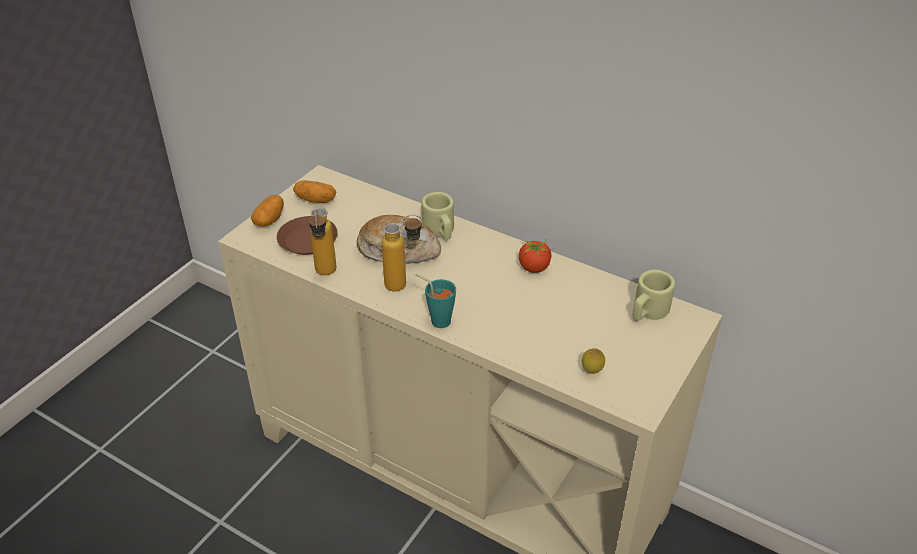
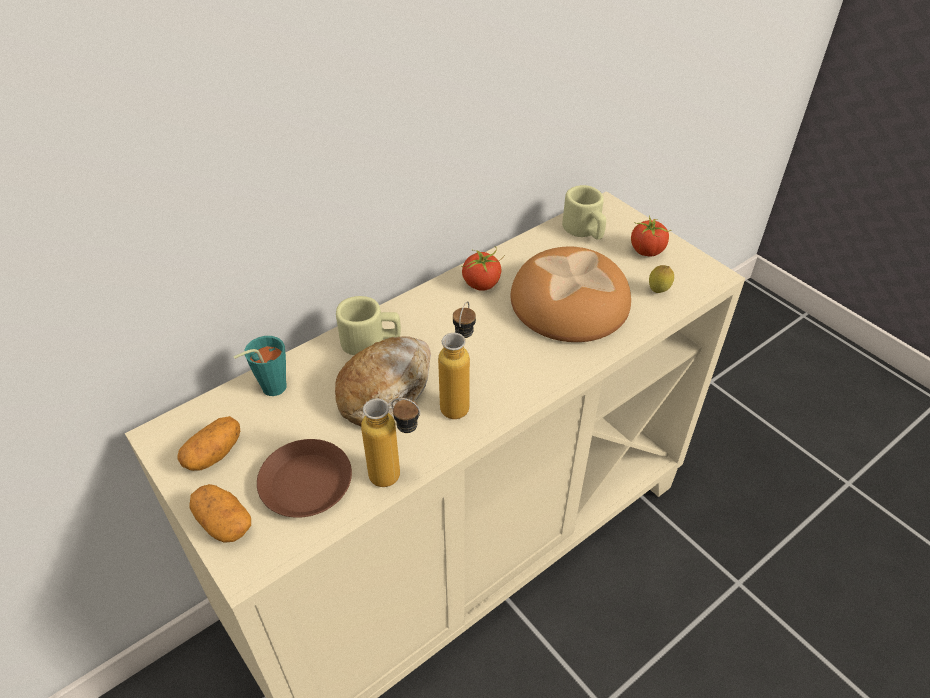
camera: 70 degrees left, 5 degrees up
turquoise cup [415,274,456,328] -> turquoise cup moved to [234,336,287,396]
none -> bread [511,247,631,342]
none -> tomato [631,215,672,257]

